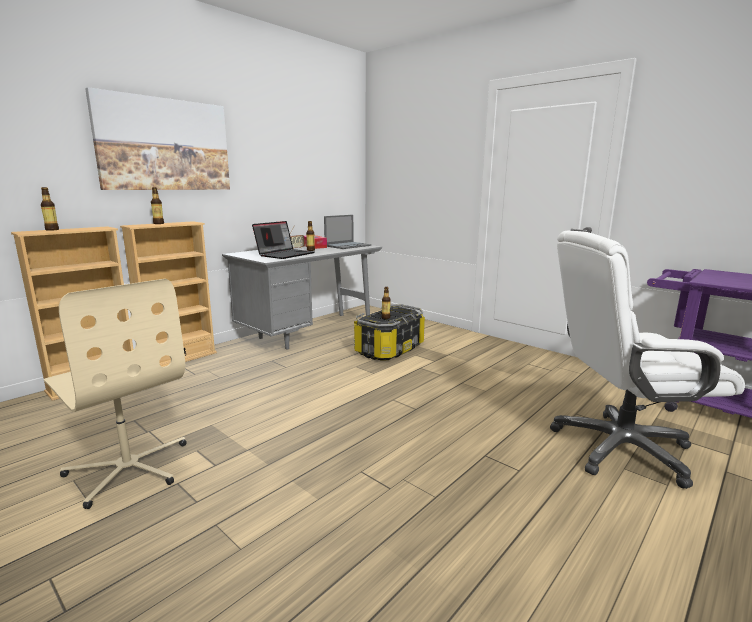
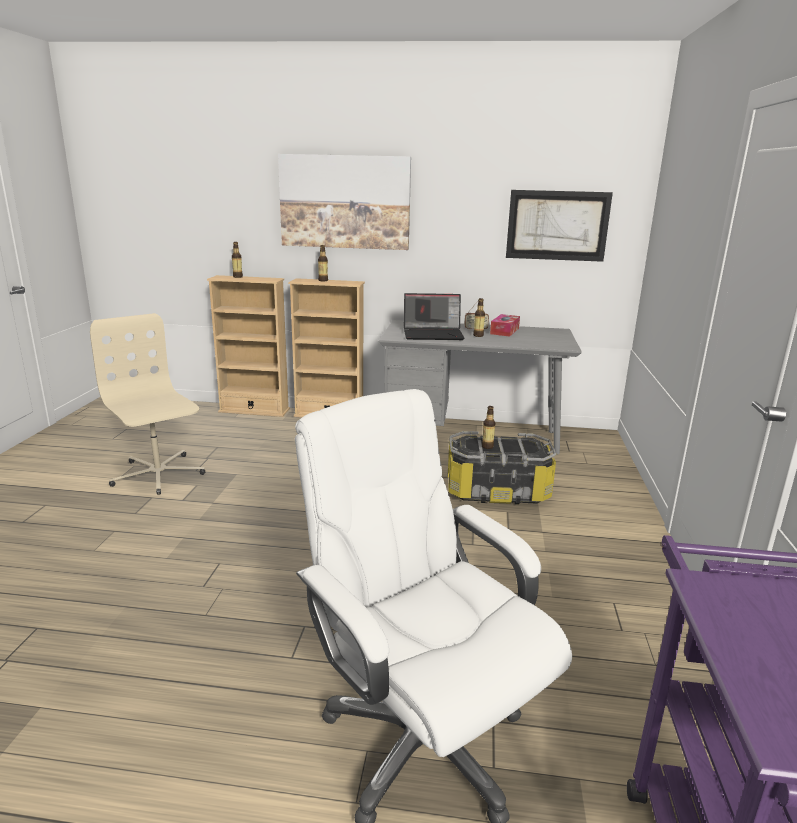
camera: 55 degrees right, 5 degrees up
beige office chair [44,279,187,509] -> beige office chair turned 135 degrees clockwise [90,313,205,495]
laptop [324,215,371,249] -> none
none -> picture [506,190,613,262]

